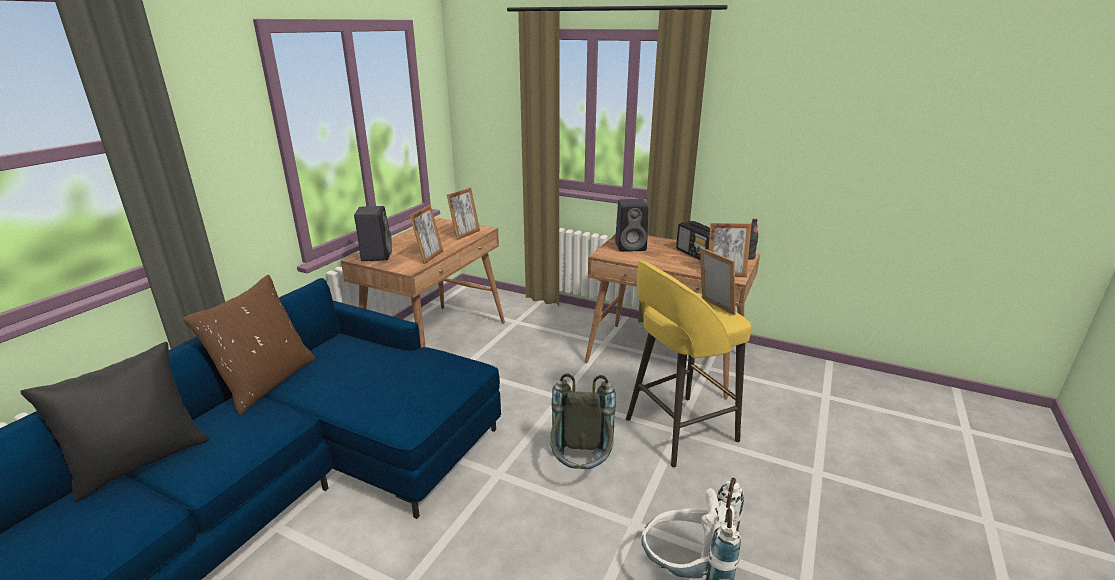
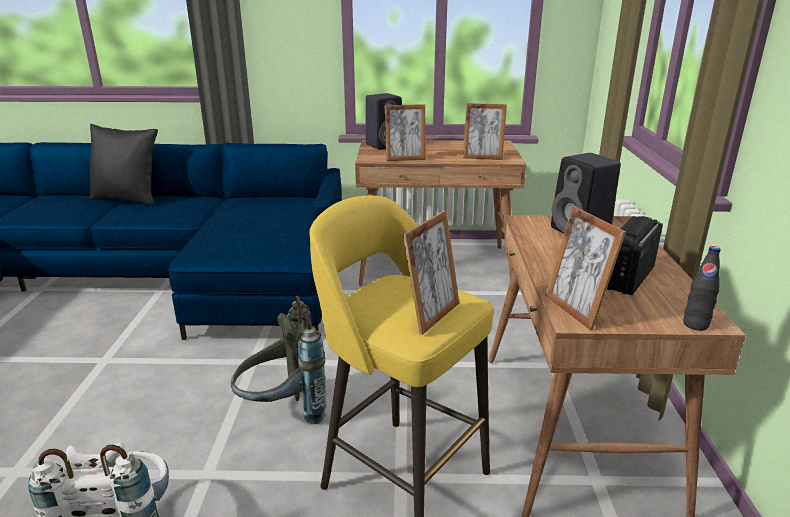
camera: 65 degrees right, 0 degrees up
brown pillow [182,274,315,415] -> none

